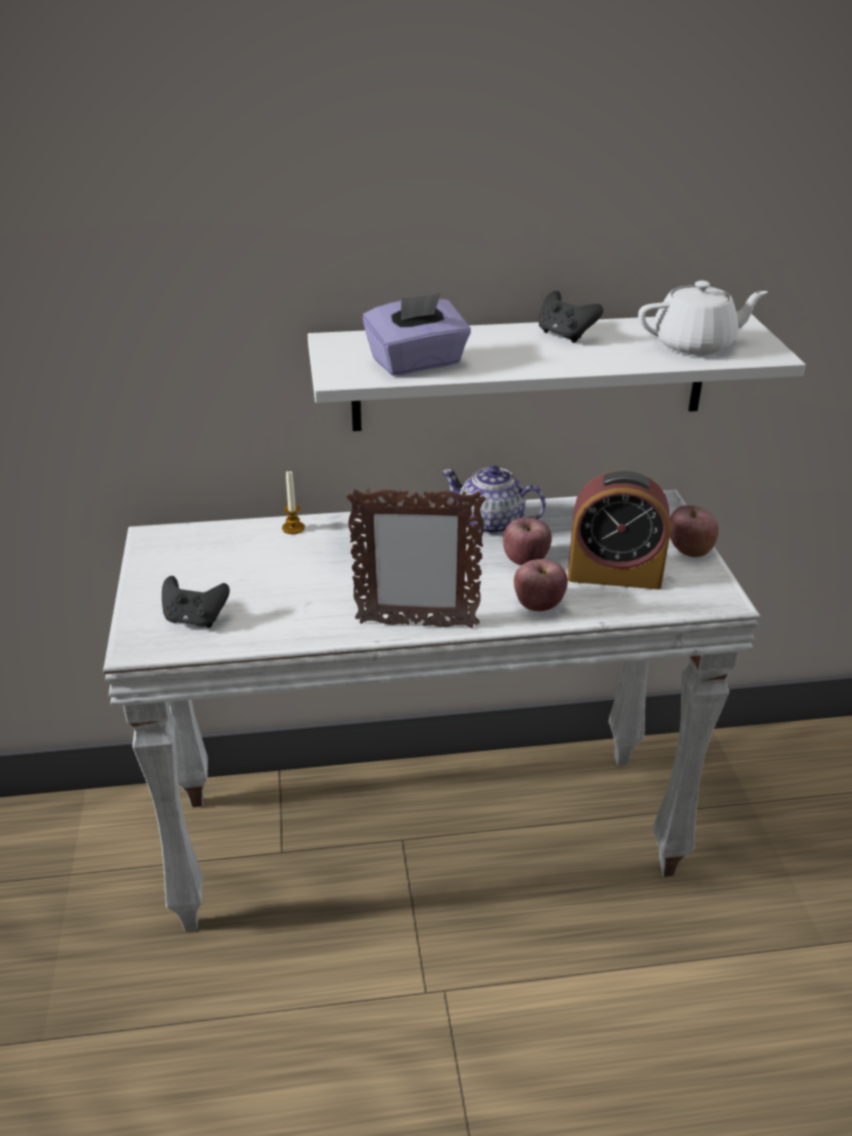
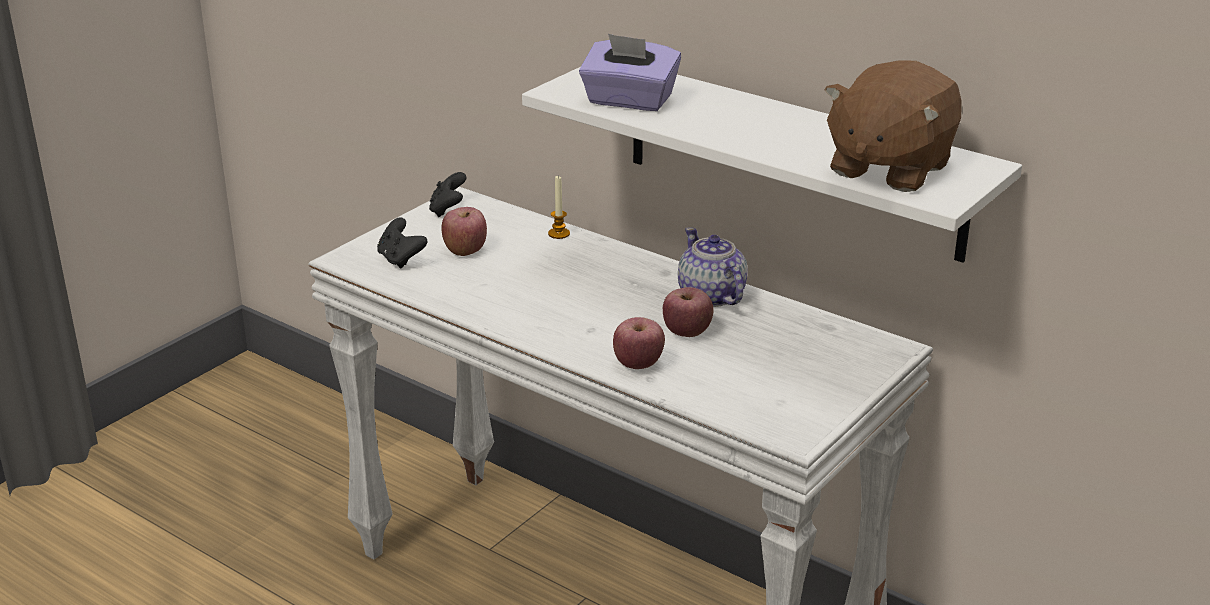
camera: 45 degrees right, 5 degrees down
picture frame [347,489,485,628] -> none
black game controller [538,291,603,343] -> black game controller moved to [429,172,466,217]
alarm clock [568,471,670,589] -> none
white teapot [638,281,768,356] -> brown plush toy [824,60,961,192]
apple [670,505,719,557] -> apple moved to [441,207,487,256]

